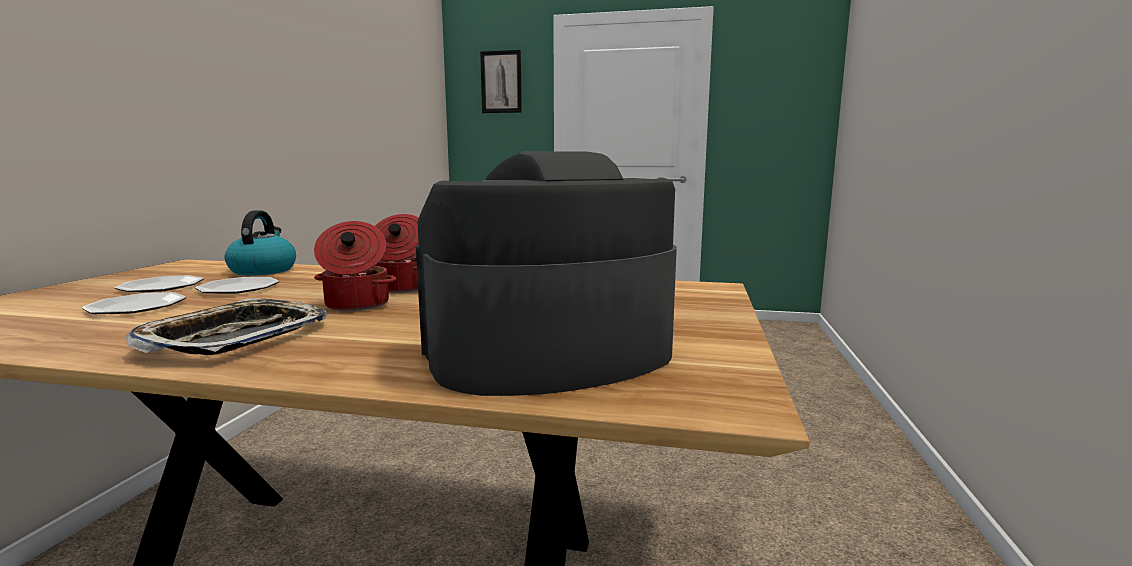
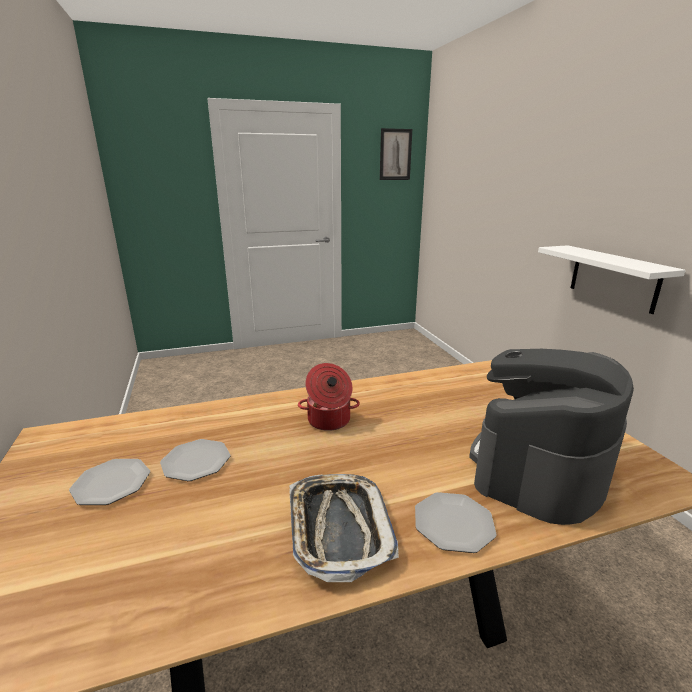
camera: 30 degrees left, 10 degrees up
plate [82,292,186,314] -> plate moved to [415,492,497,553]
kettle [224,210,296,276] -> none
cooking pot [314,221,396,311] -> none
picture [480,50,522,113] -> picture moved to [380,128,412,180]
none -> white shelf [538,245,686,314]

